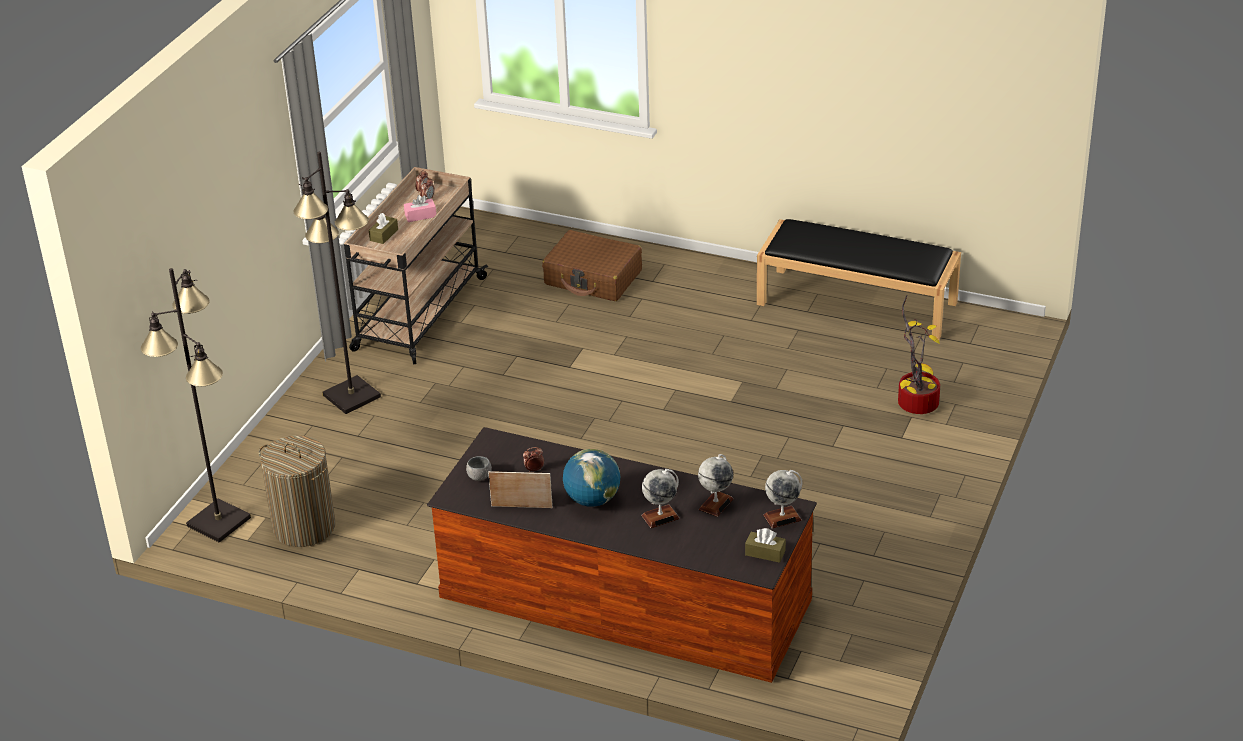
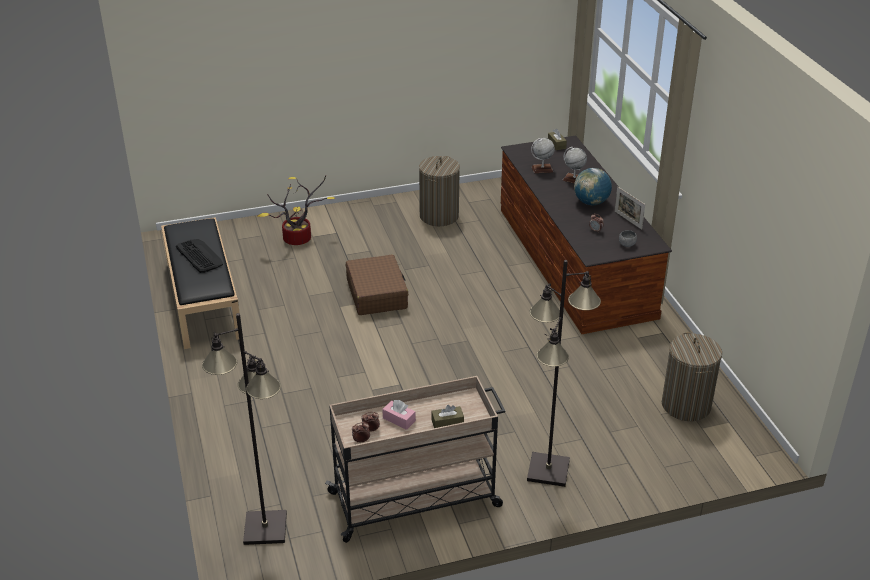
camera: 130 degrees left, 0 degrees up
black floor lamp [141,268,251,542] -> black floor lamp moved to [202,313,287,545]
brown suitcase [542,230,642,301] -> brown suitcase moved to [346,254,408,315]
globe [763,470,803,529] -> none
none -> keyboard [176,239,223,273]
none -> laundry basket [419,156,460,226]

